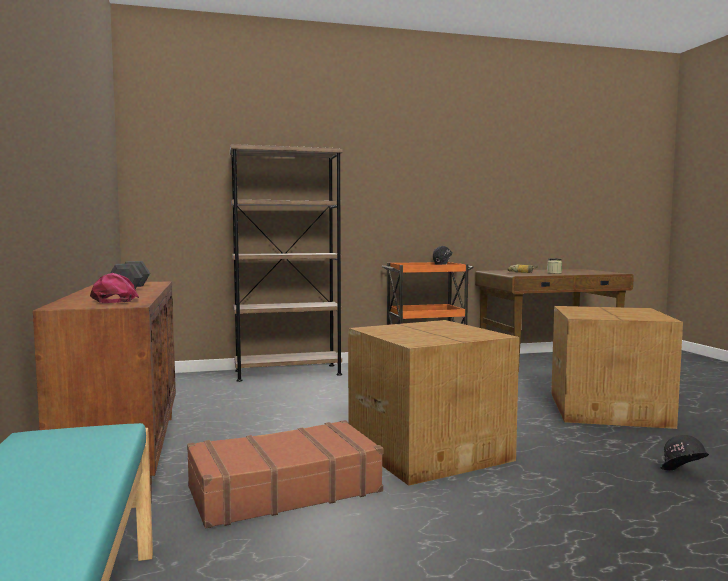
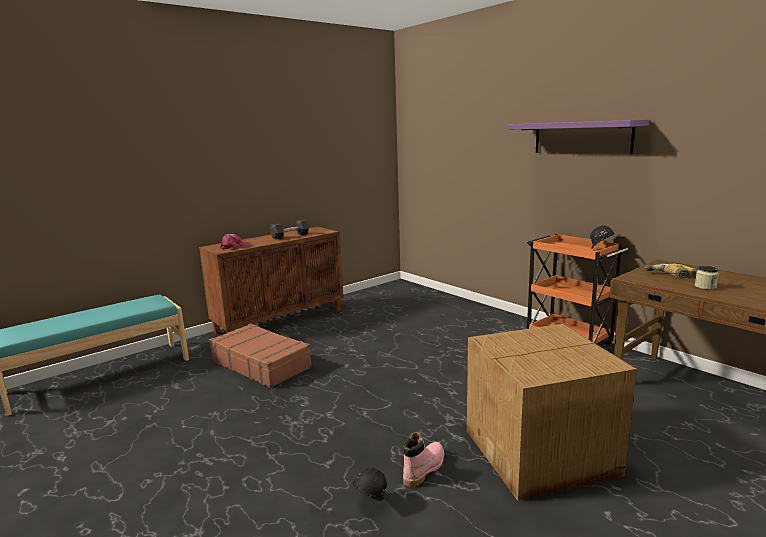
camera: 65 degrees right, 10 degrees up
brown bookcase [230,144,343,382] -> none
cardboard box [348,320,519,486] -> none
none -> pink boot [403,432,444,487]
none -> purple shelf [508,119,649,154]

